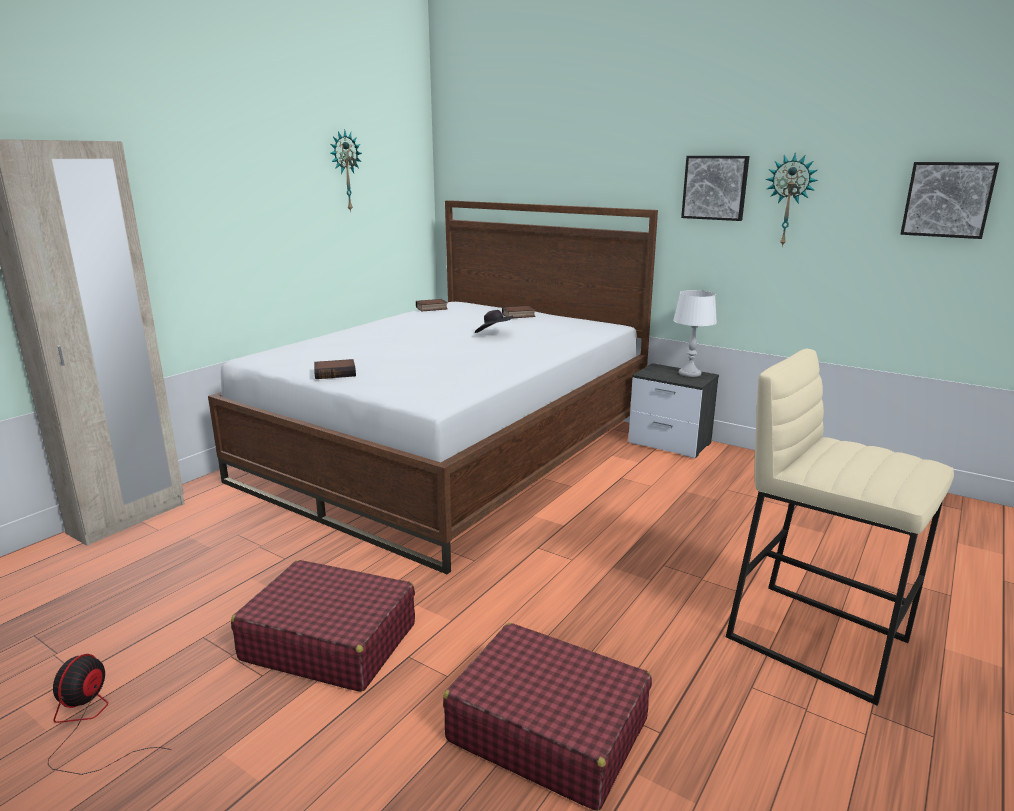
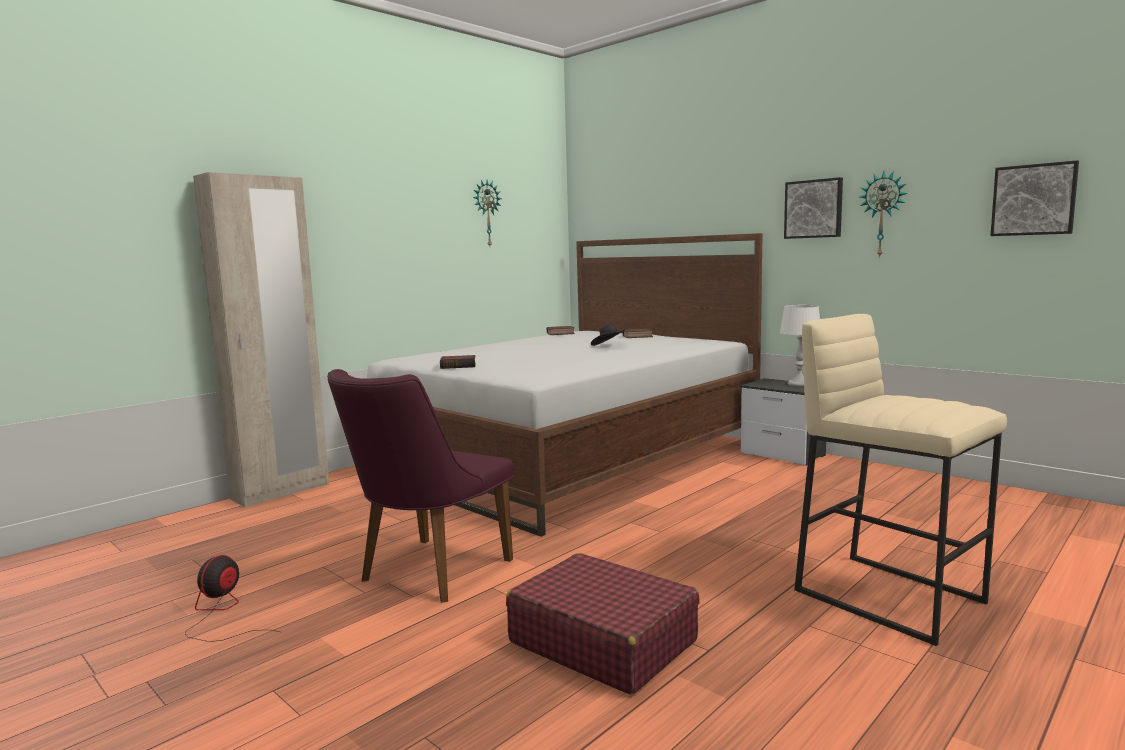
camera: 10 degrees right, 10 degrees down
red suitcase [231,560,415,692] -> purple chair [327,369,514,603]

